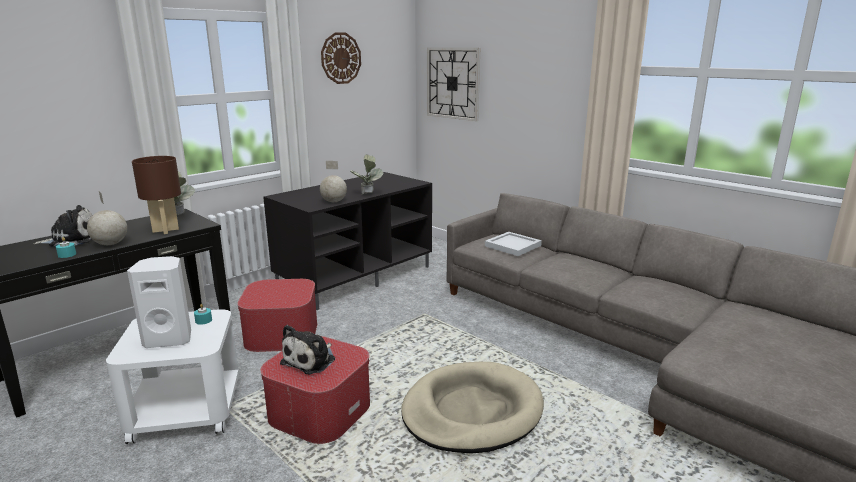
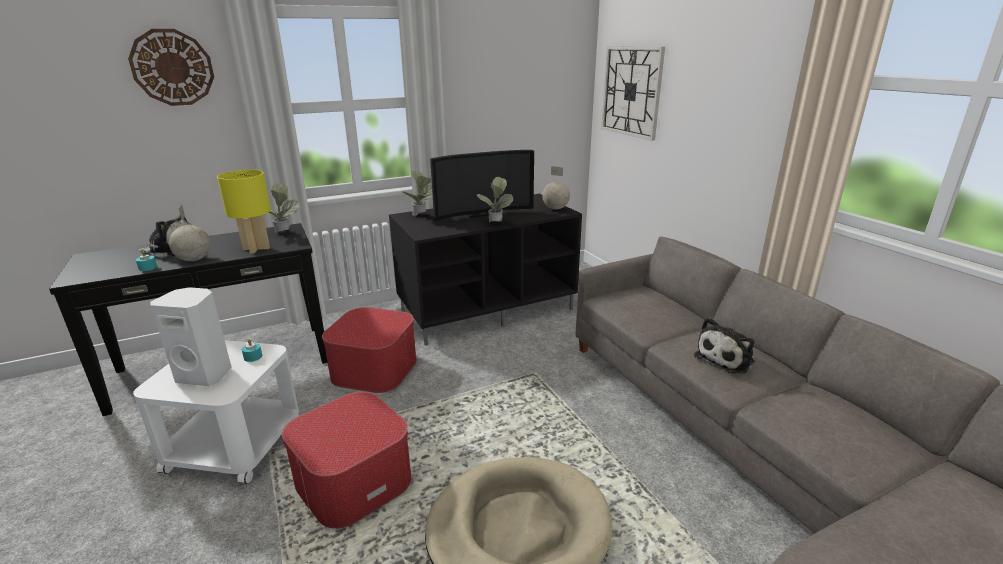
camera: 20 degrees right, 5 degrees up
brown table lamp [132,156,181,234] -> yellow table lamp [217,170,271,254]
plush toy [280,325,335,374] -> plush toy moved to [694,318,755,374]
globe [320,161,347,202] -> globe moved to [542,166,570,210]
wall clock [321,32,361,84] -> wall clock moved to [128,29,214,106]
white tray [485,232,542,256] -> none
none -> potted plant [401,171,433,216]
none -> television [430,150,534,221]

